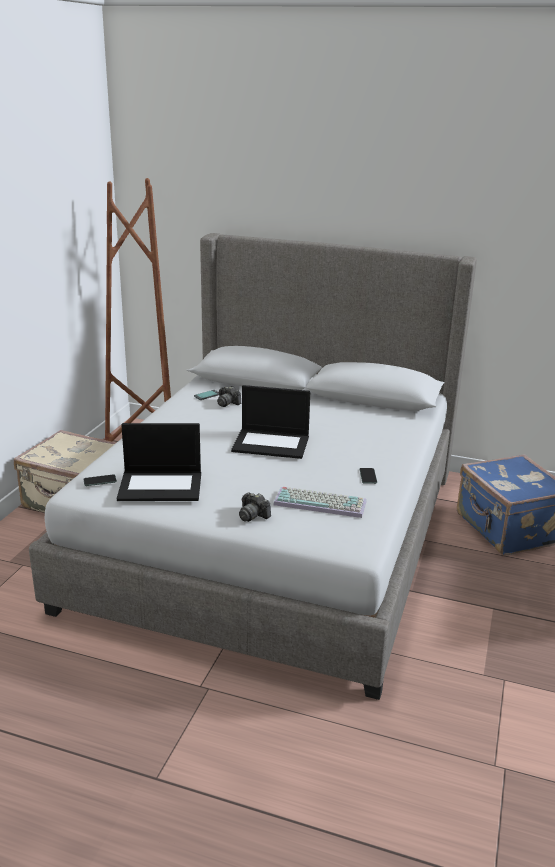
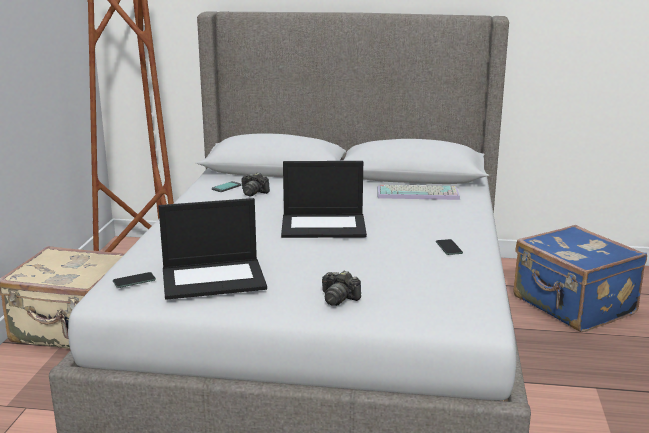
camera: 10 degrees left, 5 degrees down
keyboard [273,487,366,518] -> keyboard moved to [377,185,460,200]

